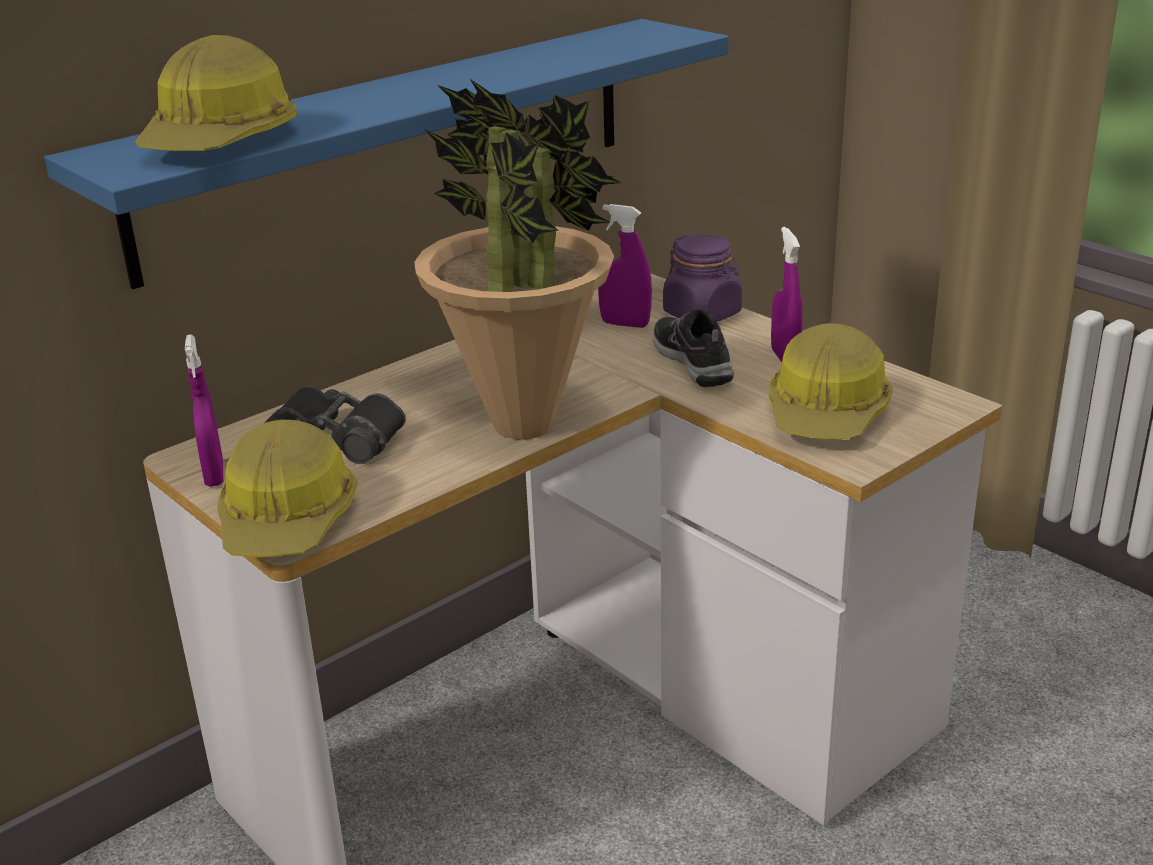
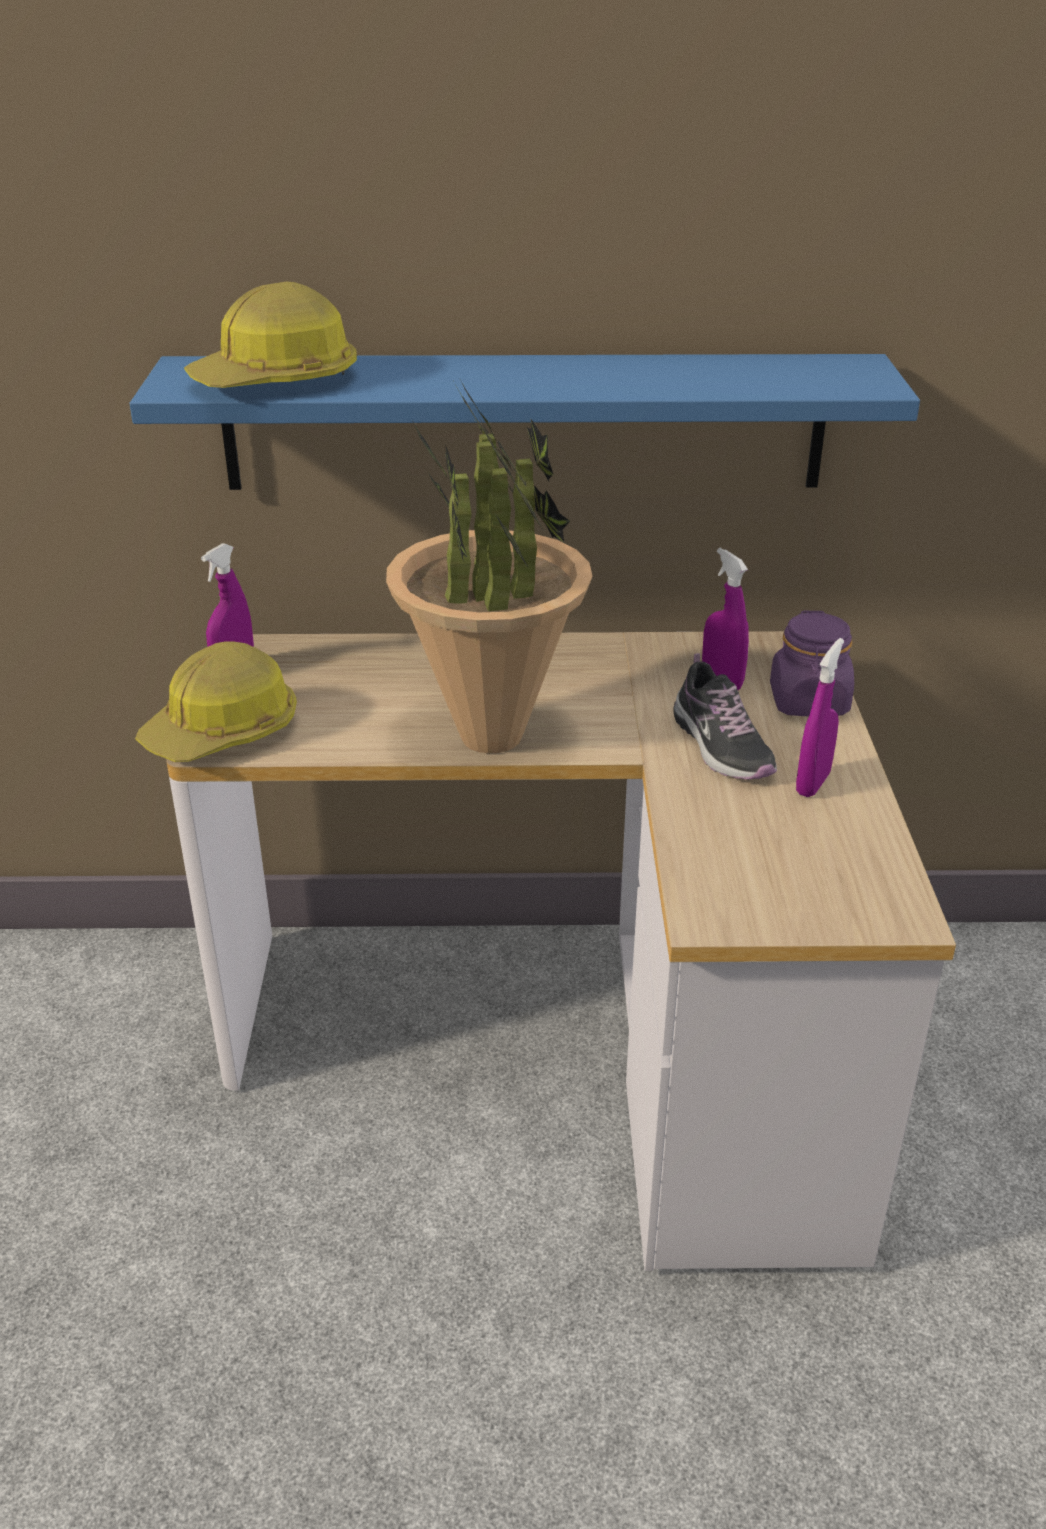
camera: 40 degrees right, 5 degrees up
black binoculars [265,386,406,464] -> none
shoe [653,309,734,387] -> shoe turned 135 degrees clockwise [673,653,777,780]
hard hat [769,323,893,440] -> none

